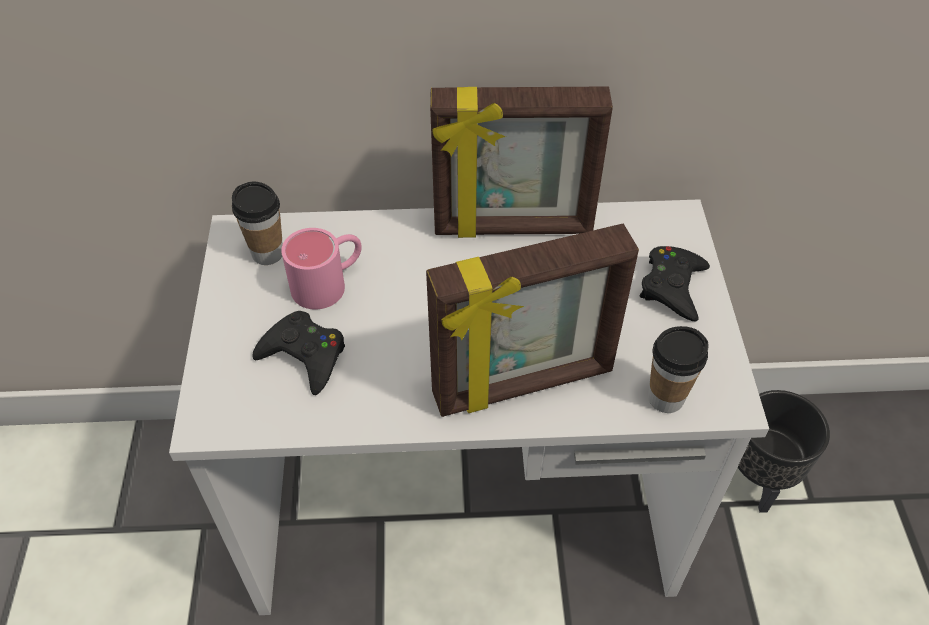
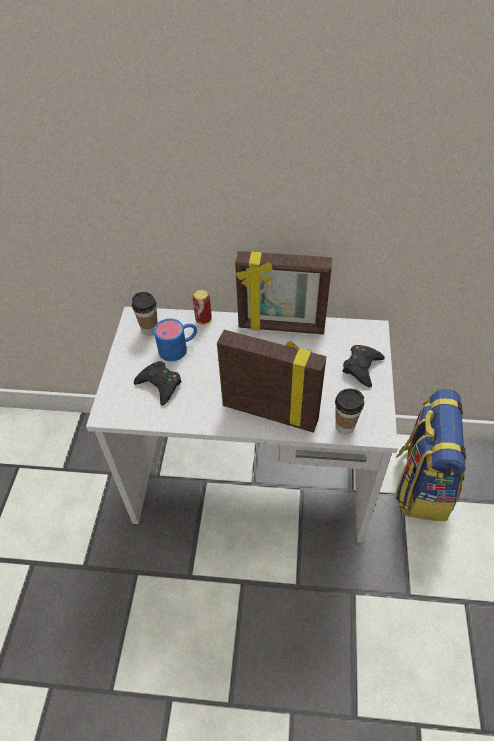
camera: 10 degrees right, 0 degrees up
pink mug [281,228,362,309] -> blue mug [154,318,197,361]
picture frame [426,224,639,417] -> picture frame turned 150 degrees counterclockwise [217,330,326,433]
black planter [738,390,830,513] -> backpack [395,389,466,521]
none -> can [193,290,212,325]

